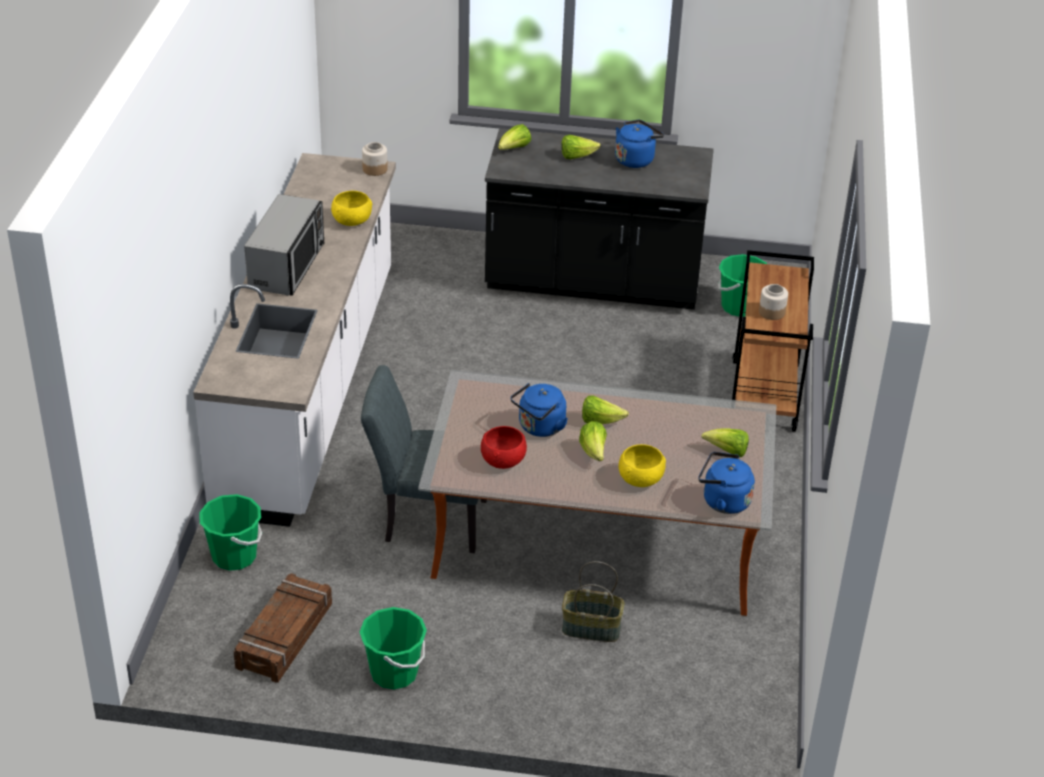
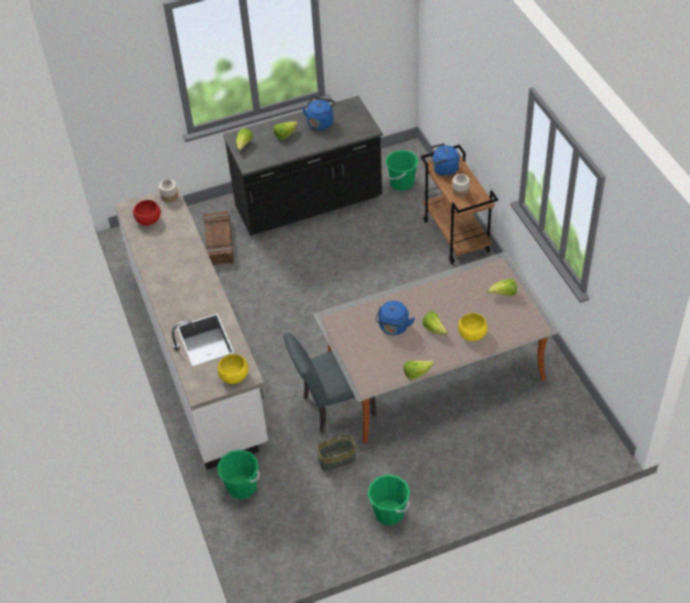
camera: 25 degrees left, 10 degrees up
crate [234,573,332,683] -> crate moved to [203,210,234,265]
microwave [244,194,324,296] -> none
yellow bowl [331,191,372,226] -> yellow bowl moved to [218,354,248,384]
red bowl [481,426,527,469] -> red bowl moved to [133,200,161,226]
basket [562,561,624,642] -> basket moved to [316,422,356,471]
lettuce [582,395,629,424] -> lettuce moved to [404,361,434,380]
blue kettle [698,452,755,514] -> blue kettle moved to [429,143,460,176]

